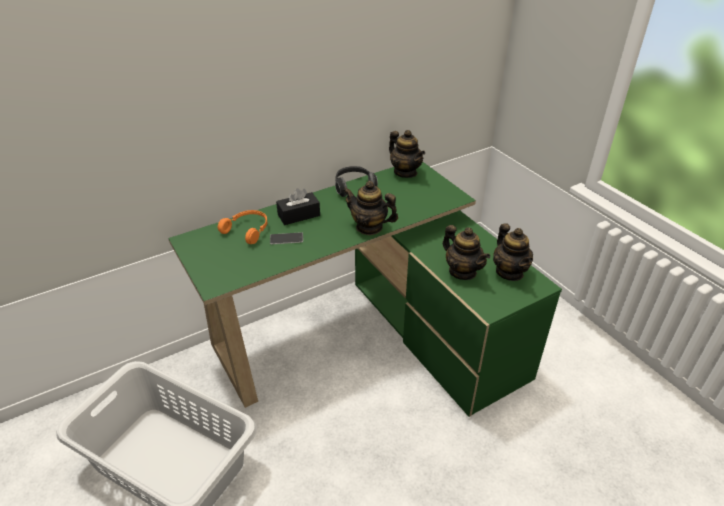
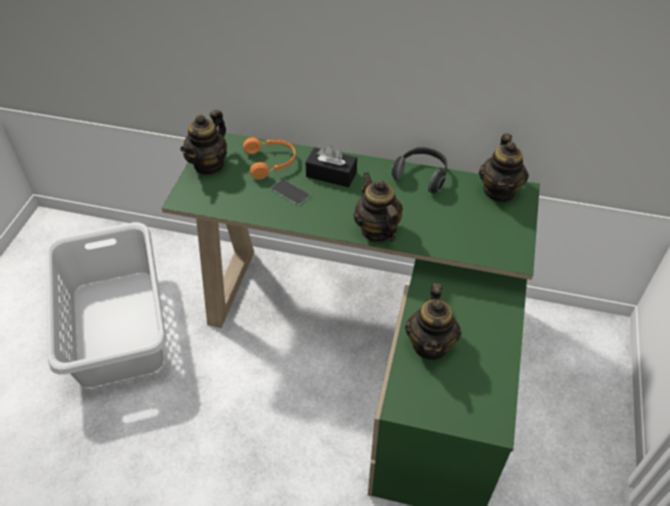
camera: 45 degrees right, 10 degrees up
teapot [493,223,533,281] -> teapot moved to [180,109,227,175]

